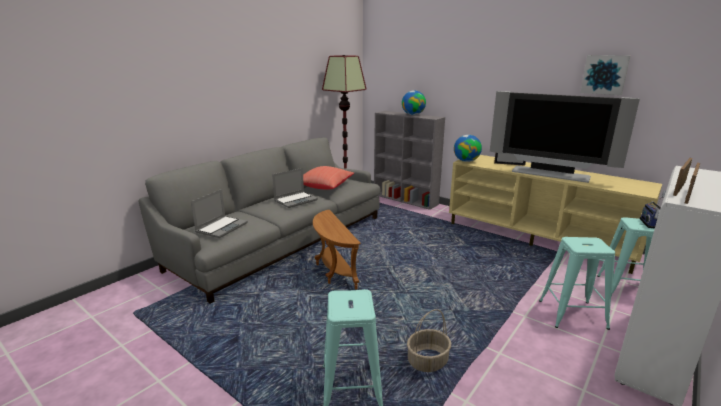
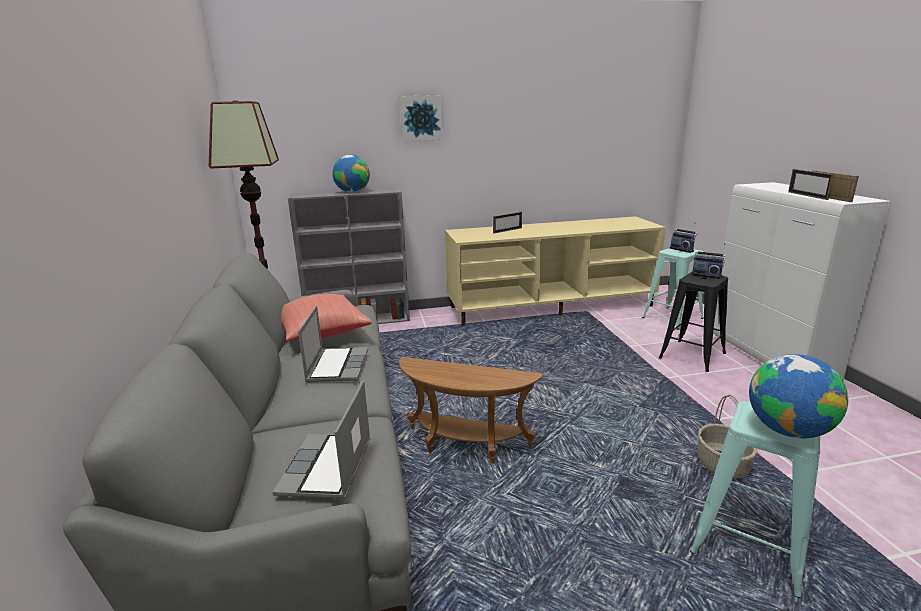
camera: 50 degrees left, 0 degrees up
laptop [191,189,248,238] -> laptop turned 150 degrees counterclockwise [273,380,371,499]
globe [454,135,482,162] -> globe moved to [749,354,848,438]
television [490,91,640,183] -> none
turquoise stool [539,237,615,330] -> black stool [659,271,728,372]
picture [580,55,630,95] -> picture moved to [399,95,444,141]
none -> radio [691,243,726,279]

